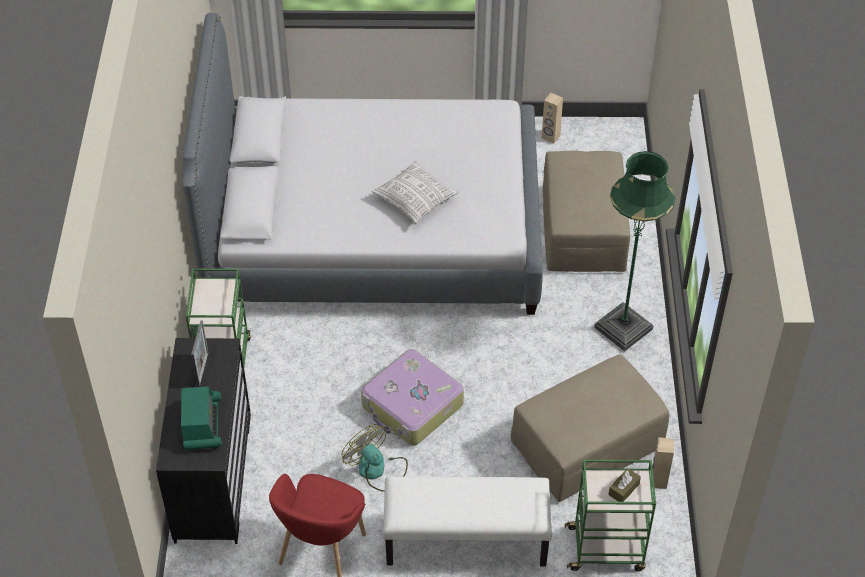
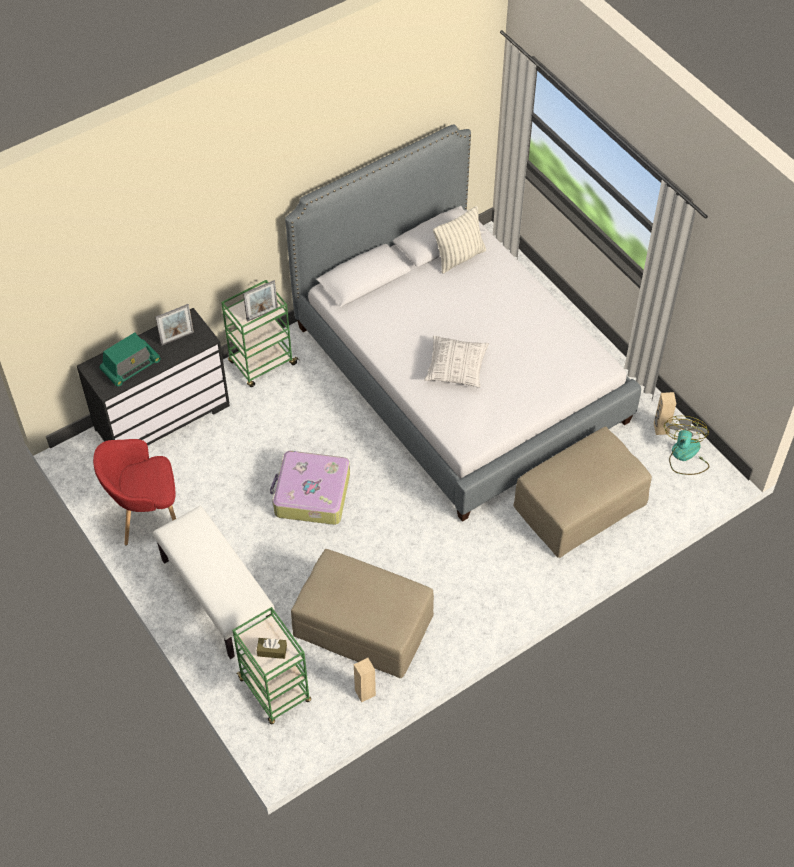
camera: 55 degrees right, 5 degrees up
fan [341,424,408,492] -> fan moved to [664,416,709,475]
green floor lamp [594,151,676,352] -> none
none -> picture frame [243,280,278,322]
none -> pillow [433,206,486,274]

